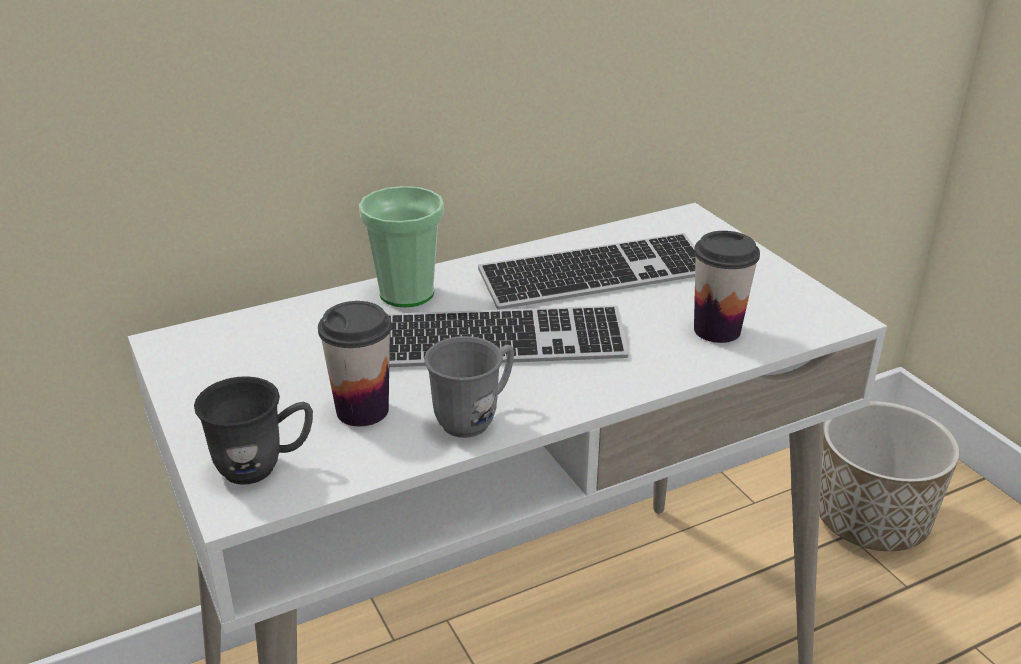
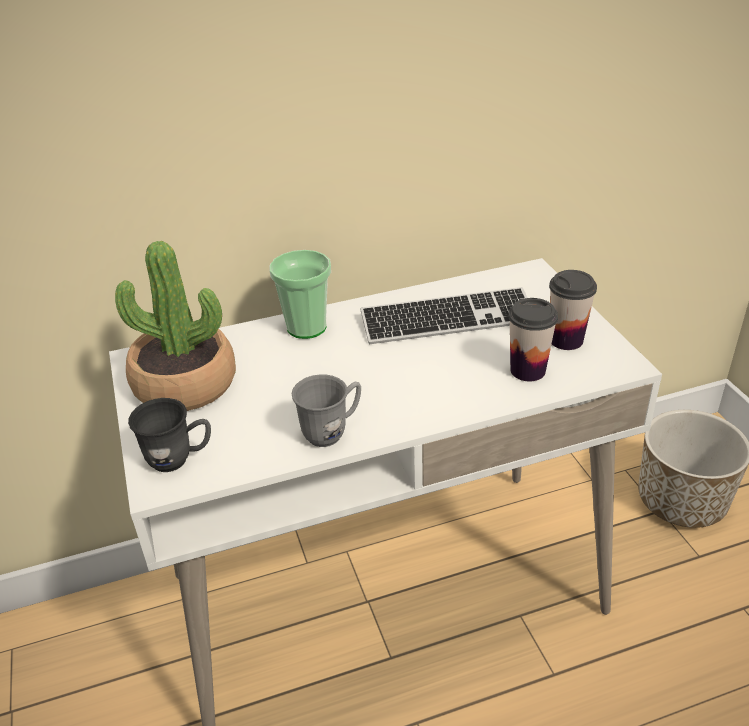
camera: 10 degrees right, 5 degrees up
cup [318,301,392,426] -> cup moved to [549,270,597,350]
keyboard [388,305,629,367] -> none
none -> potted plant [115,241,236,411]

